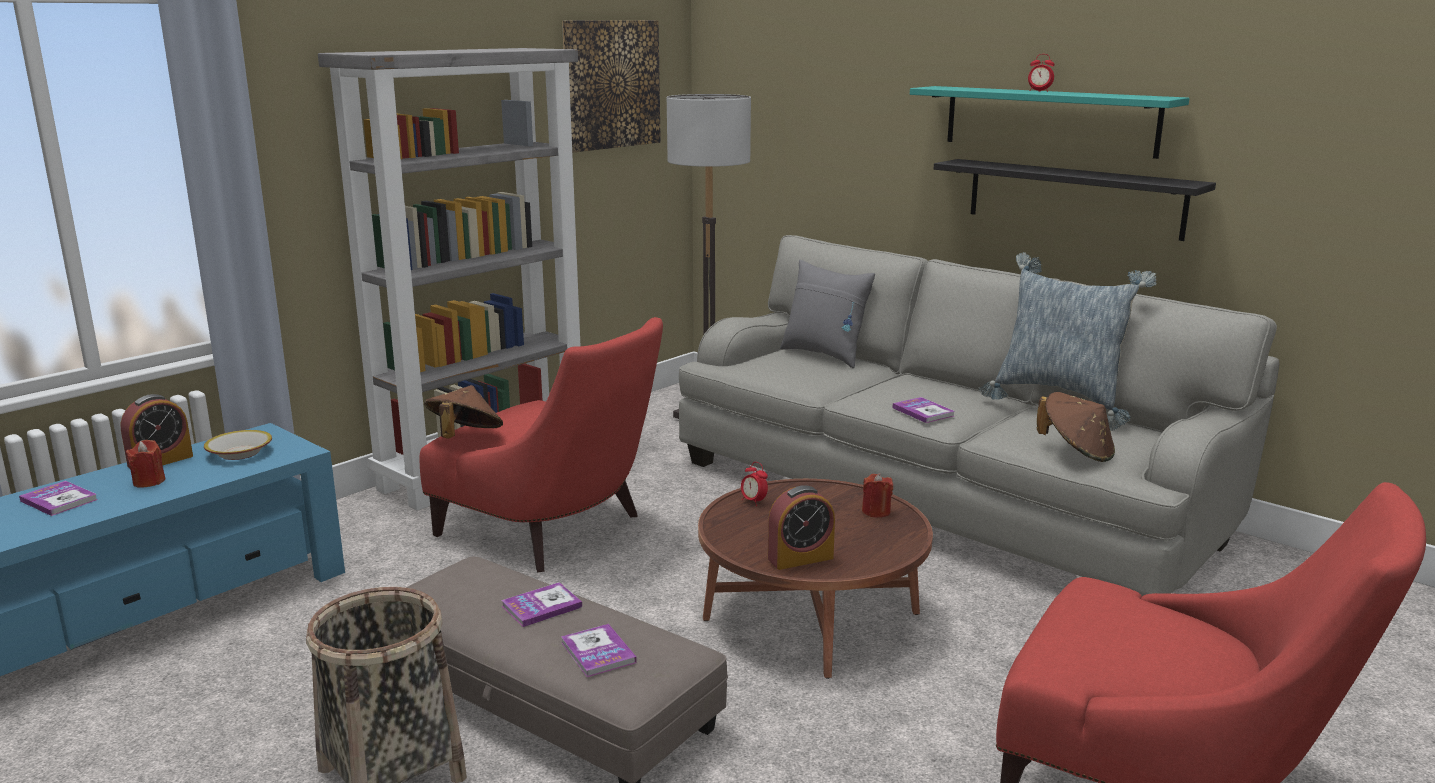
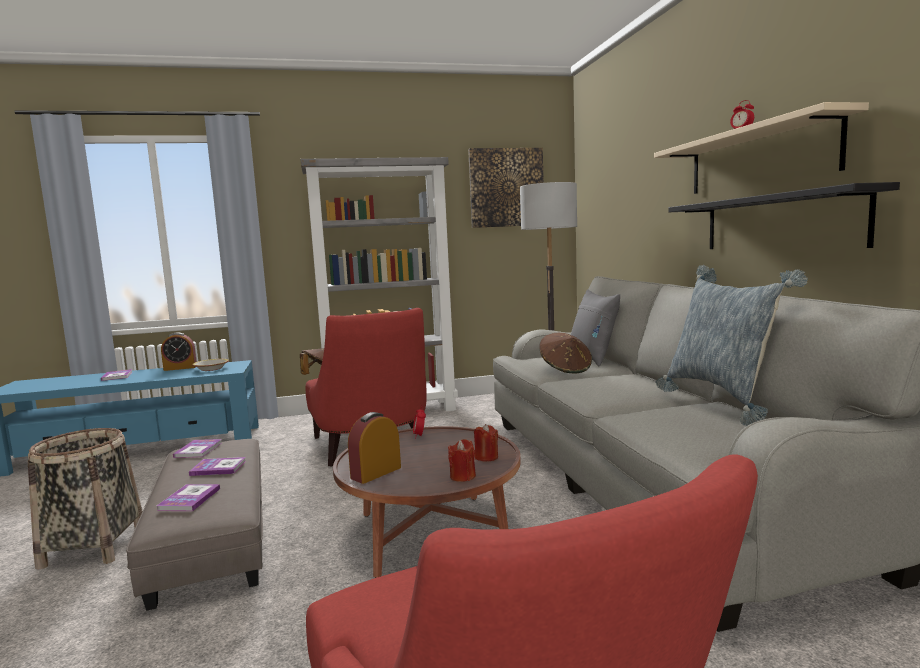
camera: 35 degrees right, 10 degrees down
red candle [126,440,166,488] -> red candle moved to [448,439,476,482]
alarm clock [768,485,835,570] -> alarm clock turned 120 degrees clockwise [348,412,401,484]
book [892,397,954,423] -> book moved to [173,439,221,458]
turquoise shelf [910,86,1190,159] -> beige shelf [654,102,869,194]
brown hat [1037,392,1115,462] -> brown hat moved to [539,333,592,374]

